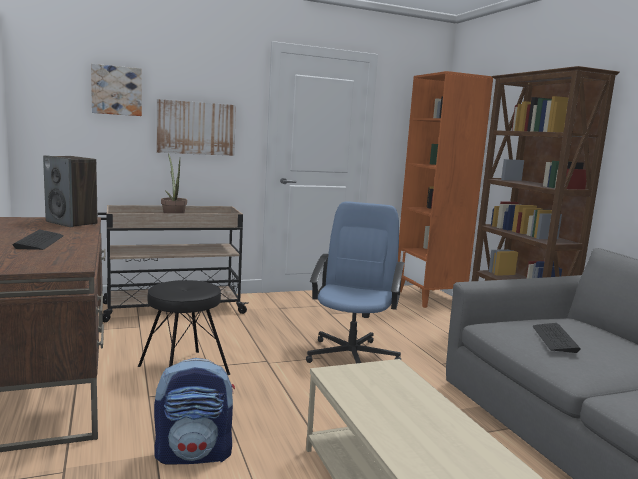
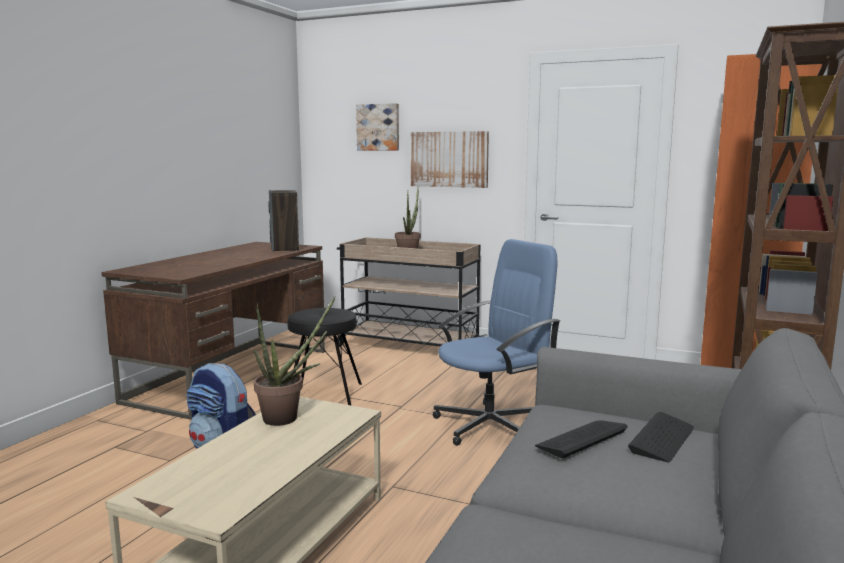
camera: 45 degrees right, 0 degrees up
keyboard [12,230,64,250] -> keyboard moved to [628,412,694,462]
none -> potted plant [254,296,336,426]

